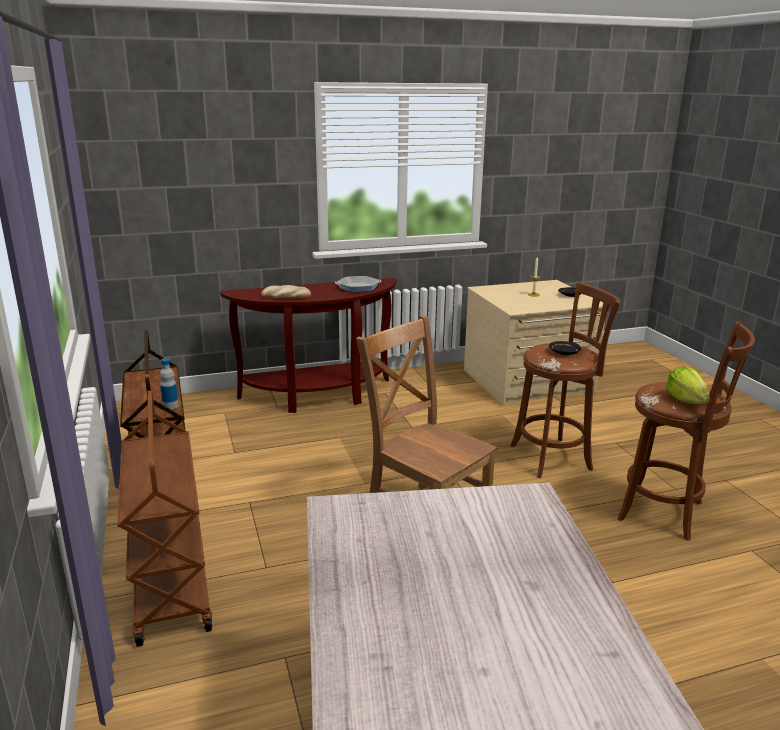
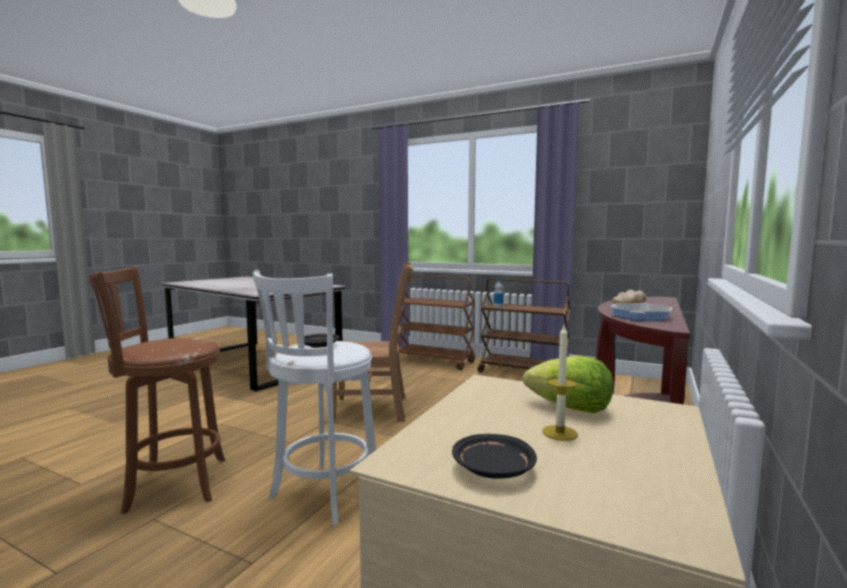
camera: 135 degrees right, 15 degrees down
brown stool [510,281,620,478] -> white stool [253,270,376,525]
lettuce [666,366,710,404] -> lettuce moved to [523,355,613,413]

